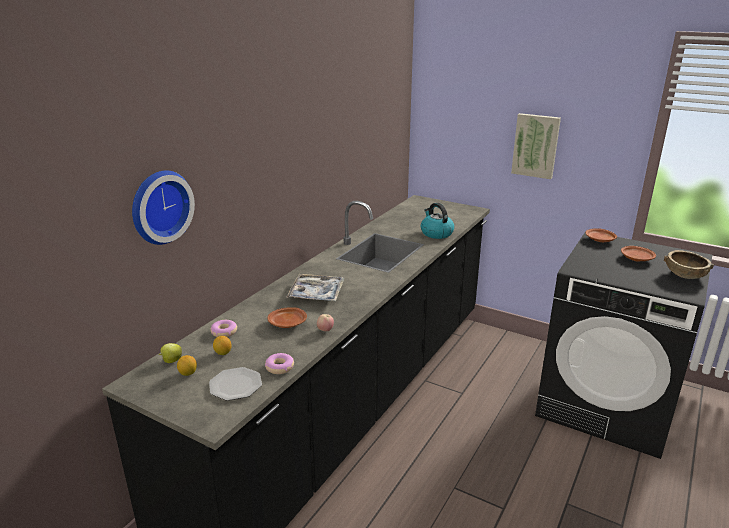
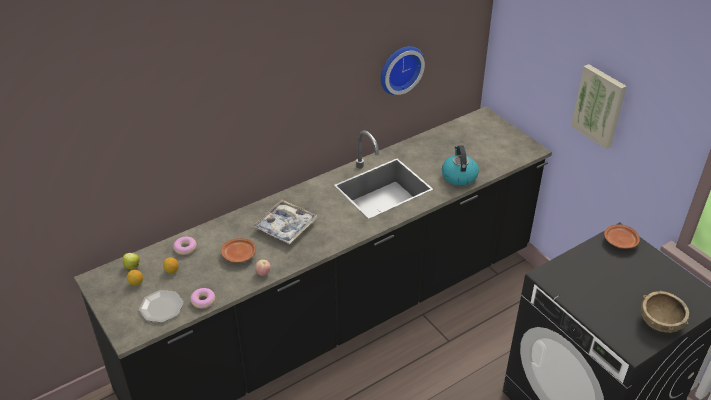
camera: 25 degrees right, 15 degrees up
wall clock [132,170,195,245] -> wall clock moved to [381,46,425,95]
brown plate [621,246,656,262] -> none

